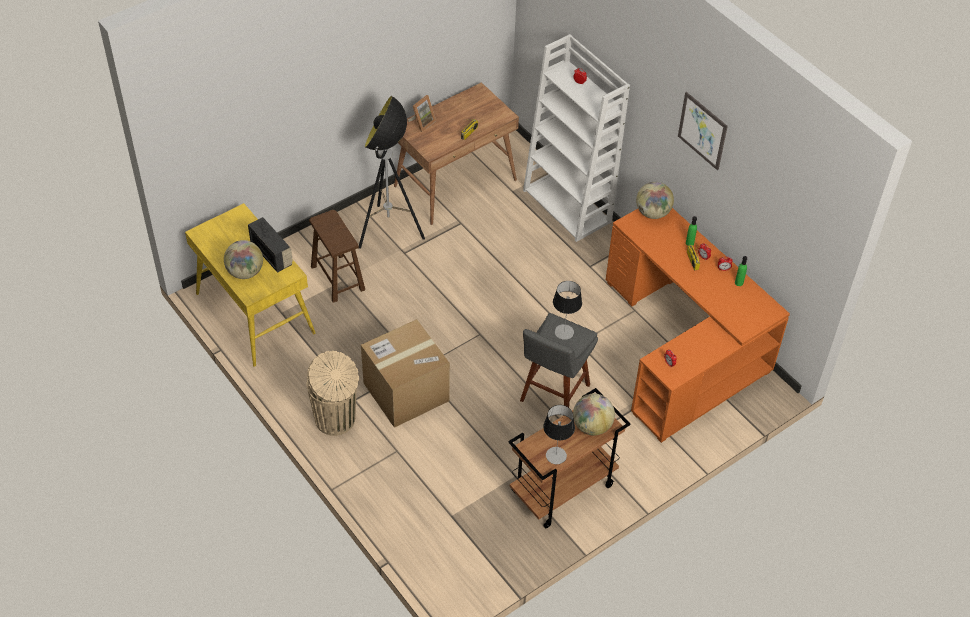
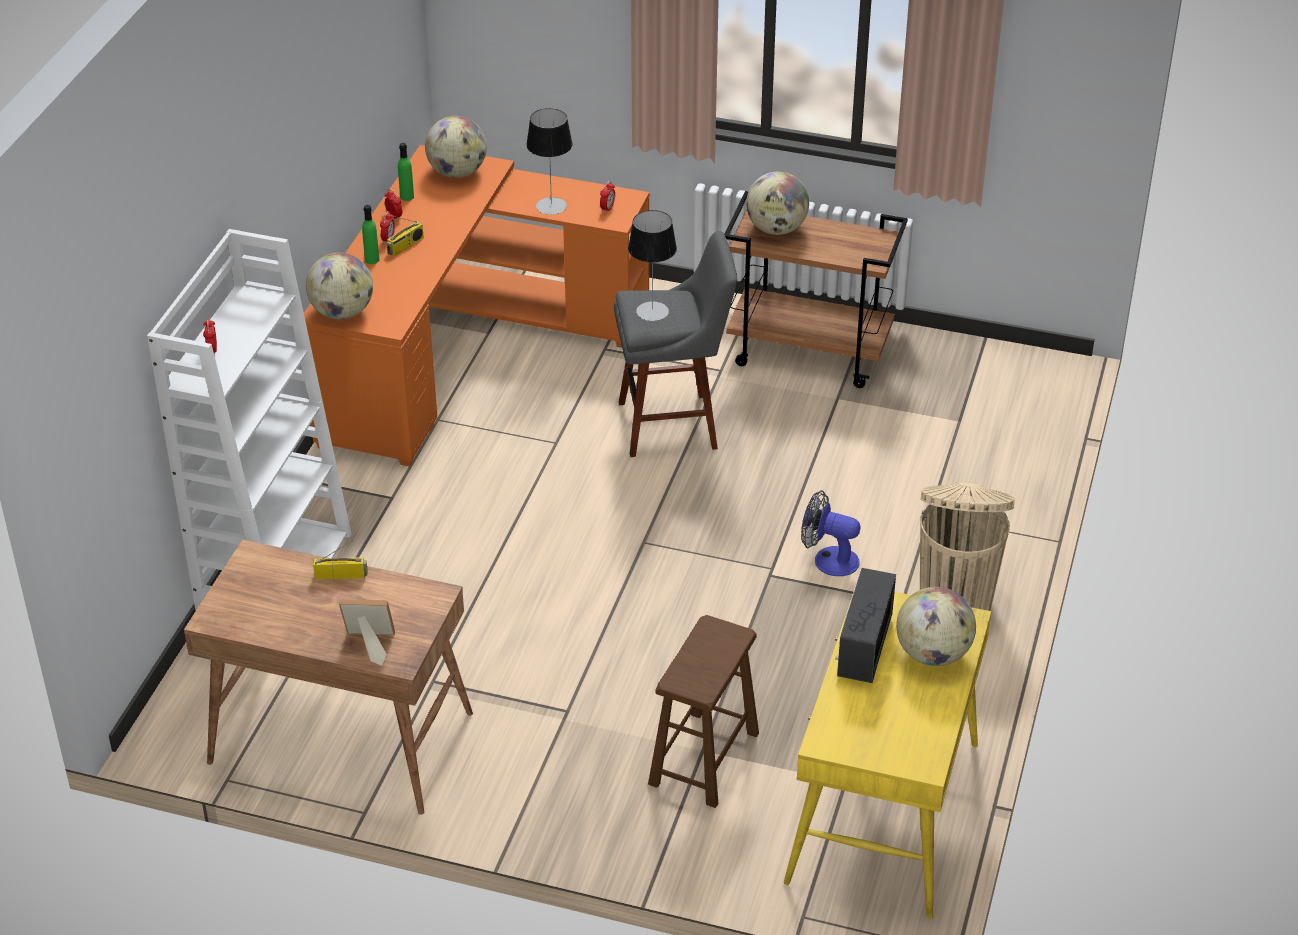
camera: 125 degrees left, 10 degrees down
floor lamp [359,96,425,249] -> none
cardboard box [361,319,450,428] -> fan [801,490,860,576]
table lamp [543,405,575,464] -> table lamp moved to [526,108,573,215]
picture [678,92,728,170] -> none
none -> globe [425,116,487,178]

